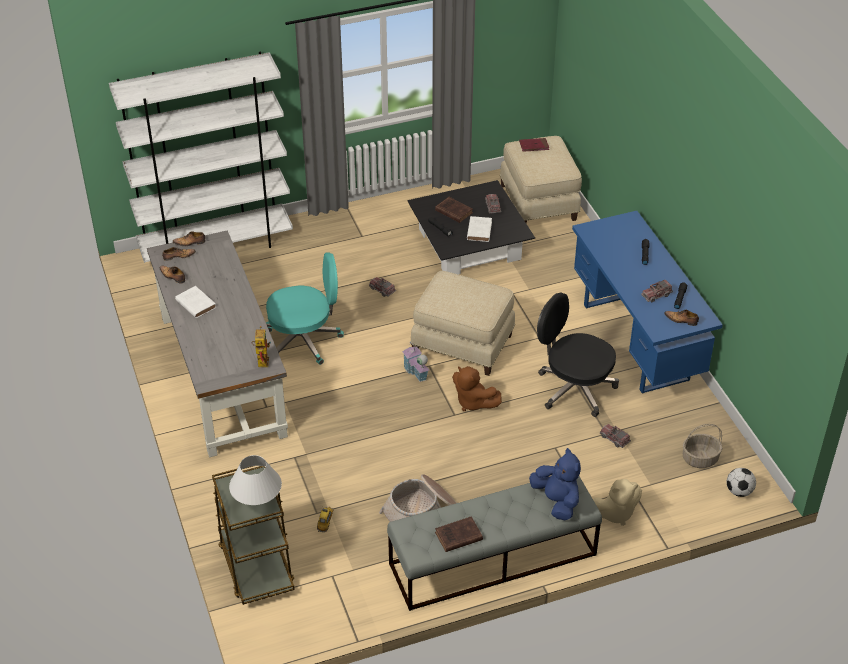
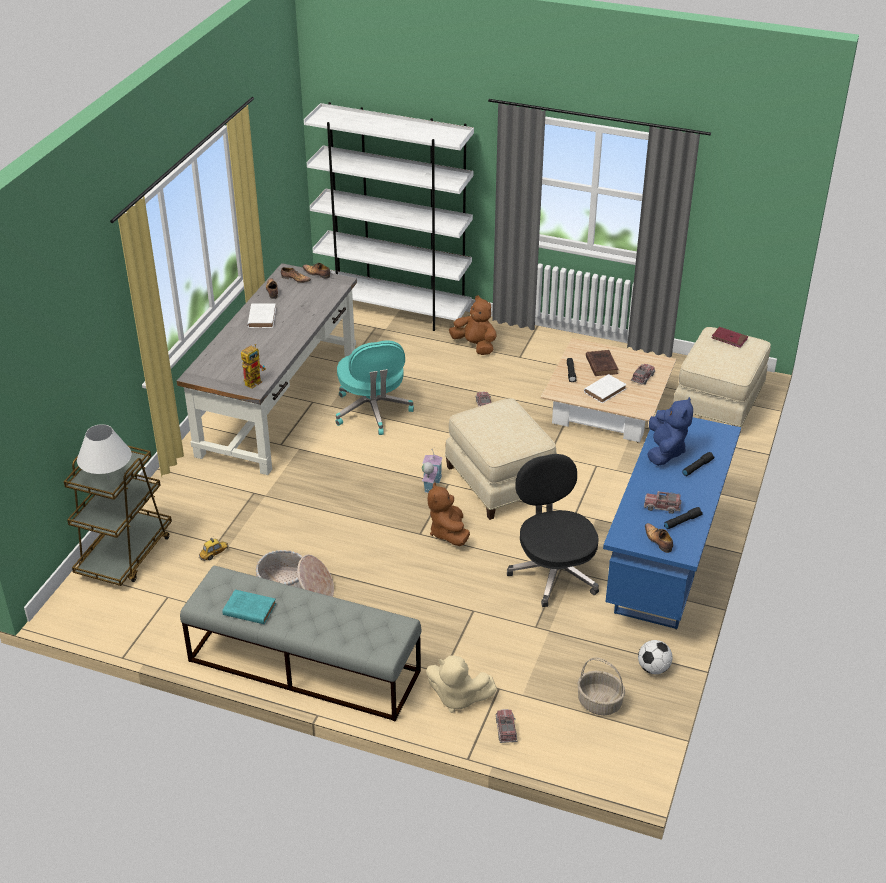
camera: 40 degrees right, 5 degrees down
turquoise office chair [266,252,344,365] -> turquoise office chair turned 45 degrees clockwise [335,340,414,435]
black coffee table [407,180,535,275] -> beige coffee table [541,338,676,442]
brown book [435,517,483,552] -> turquoise book [222,590,276,624]
blue plush toy [529,448,581,520] -> blue plush toy moved to [647,397,693,466]
toy truck [600,424,631,448] -> toy truck moved to [496,709,517,743]
football [727,468,756,497] -> football moved to [638,640,673,674]
none -> brown plush toy [449,295,497,355]

